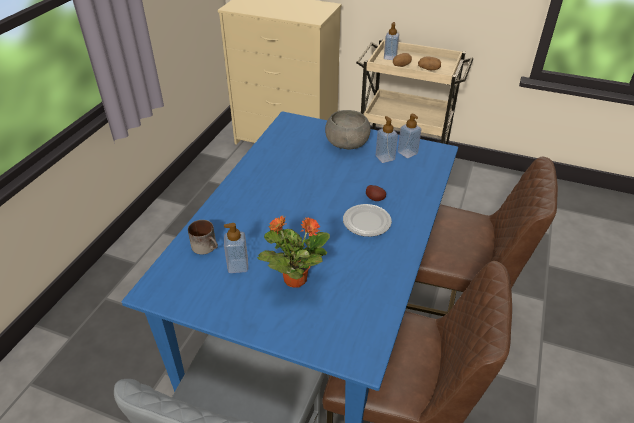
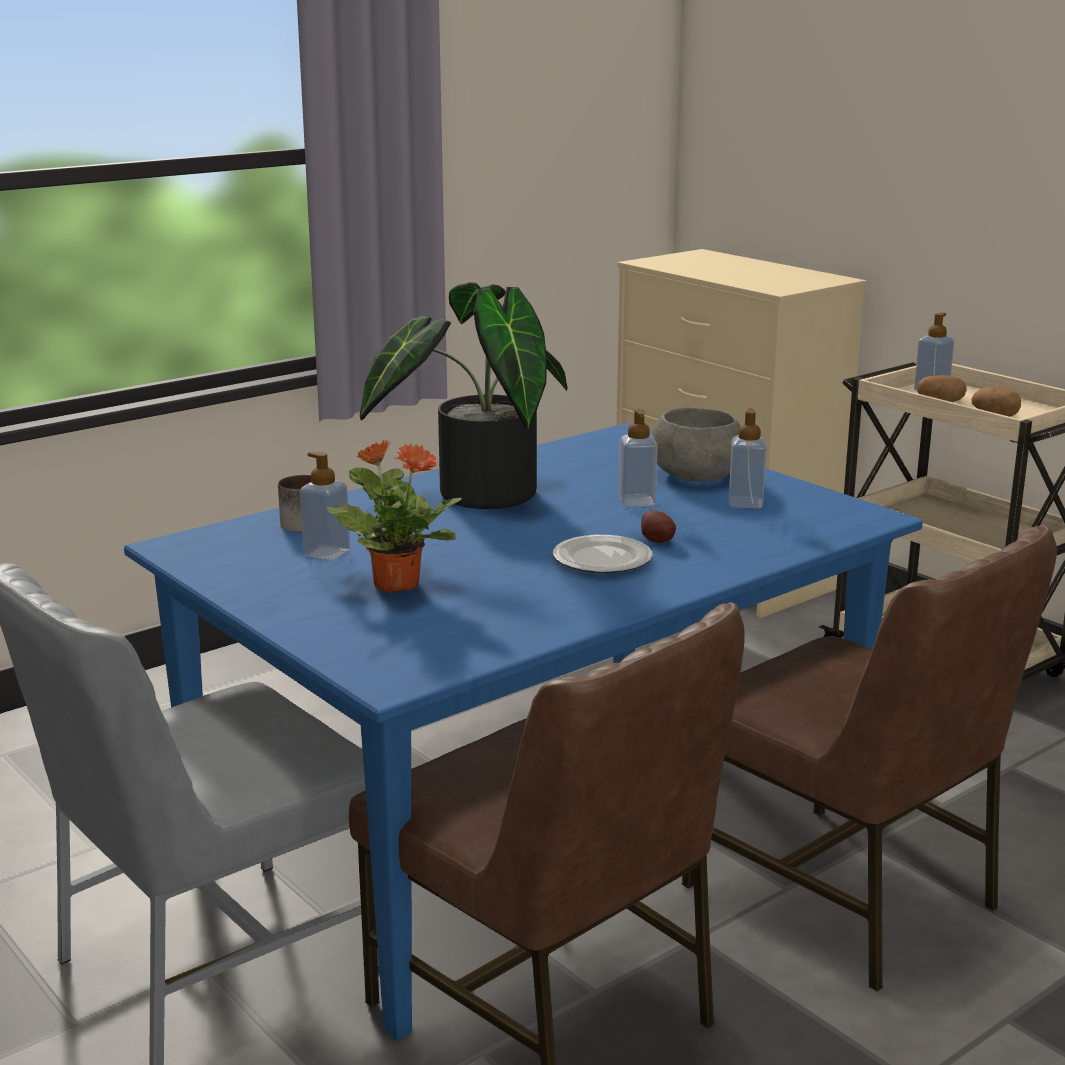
camera: 30 degrees right, 20 degrees down
soap dispenser [398,114,422,158] -> soap dispenser moved to [618,409,658,507]
none -> potted plant [360,282,568,509]

